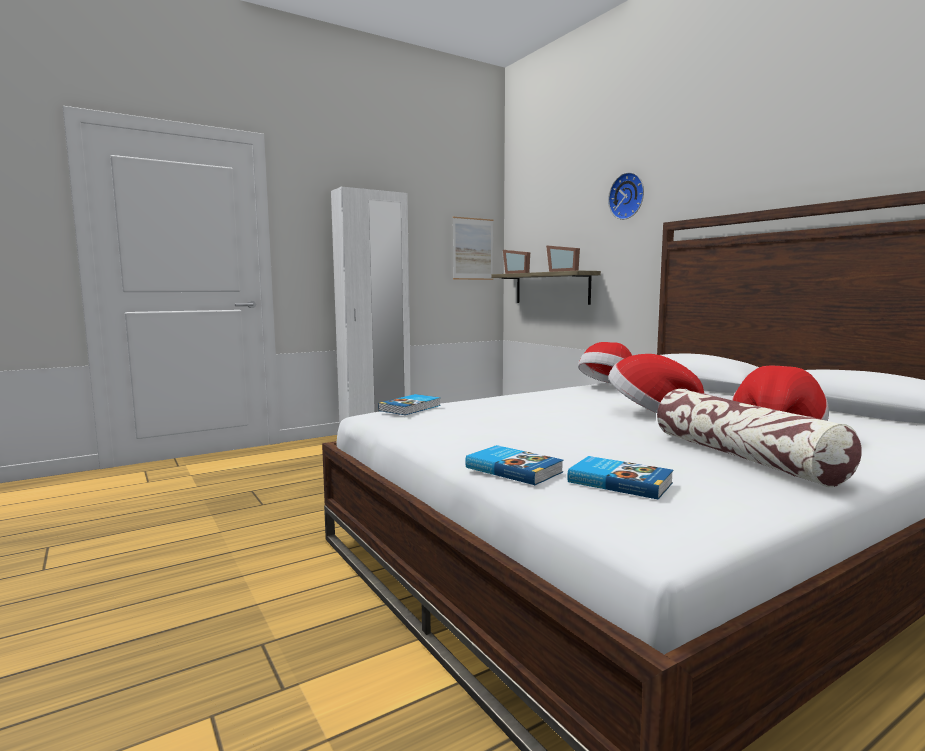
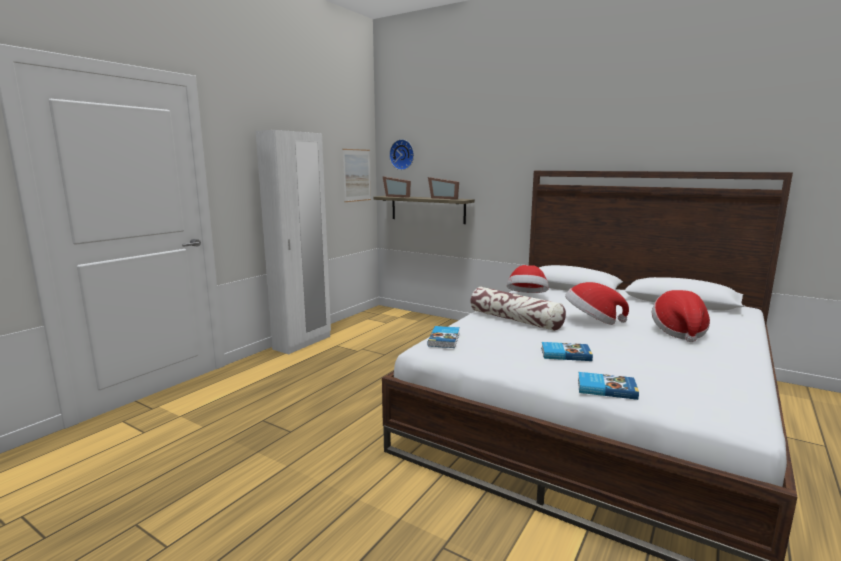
camera: 25 degrees left, 5 degrees up
book [568,456,673,499] -> book moved to [541,342,593,361]
wall clock [608,172,644,220] -> wall clock moved to [389,139,414,170]
pillow [657,389,862,487] -> pillow moved to [470,287,566,331]

